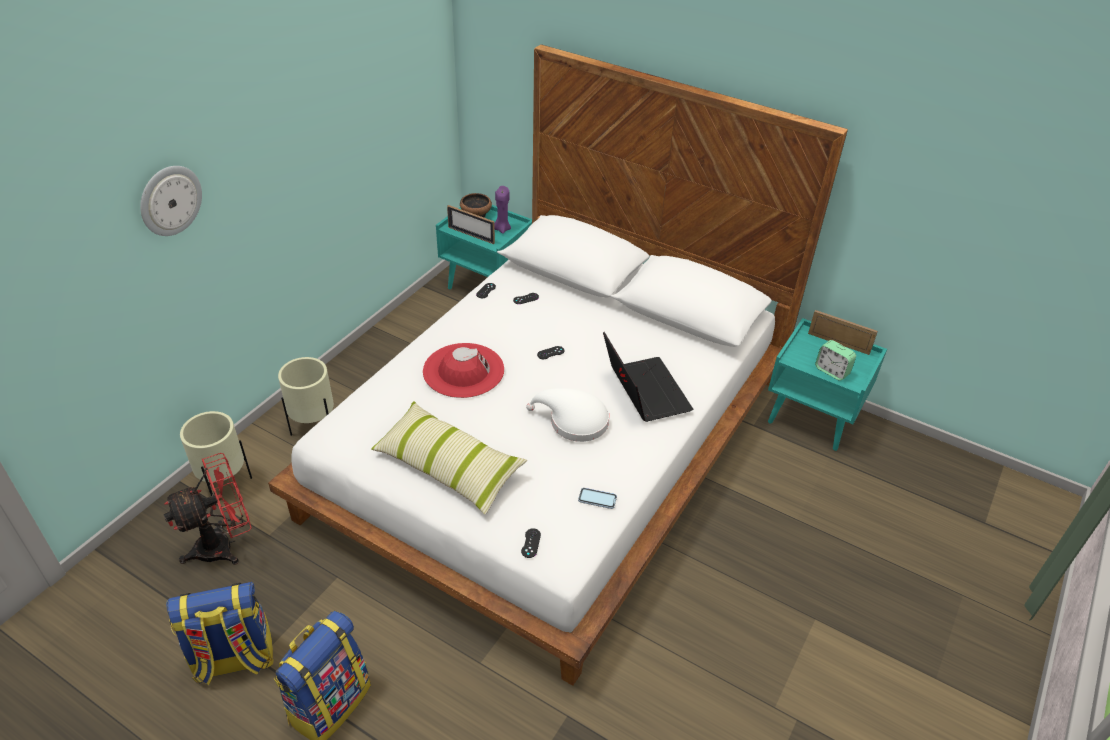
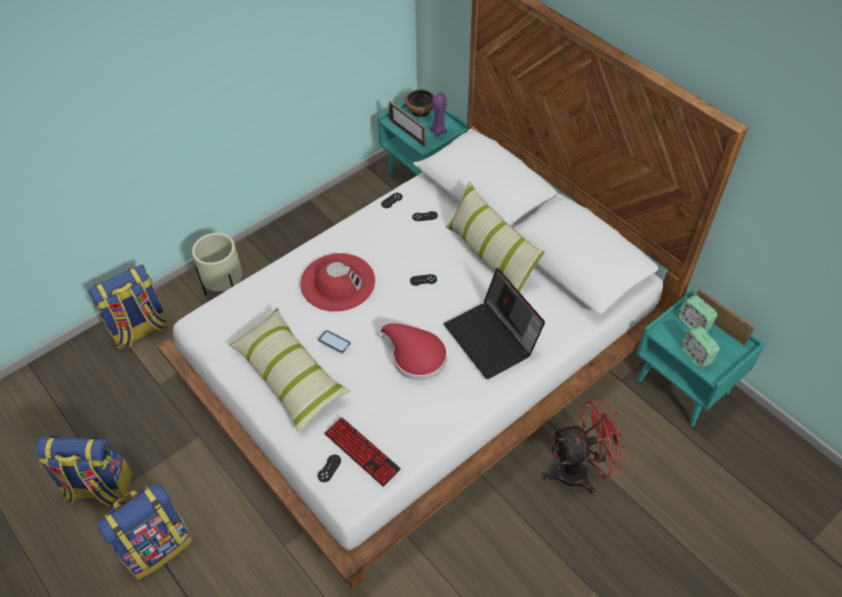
camera: 20 degrees right, 10 degrees up
wall clock [140,166,202,236] -> none
red fan [164,453,251,565] -> red fan moved to [543,399,630,494]
beige planter [180,411,252,505] -> backpack [87,264,169,349]
white hat [526,388,609,442] -> red hat [378,323,447,380]
phone [578,488,617,509] -> phone moved to [318,330,351,353]
laptop [603,332,693,422] -> laptop turned 150 degrees clockwise [444,268,545,379]
none -> keyboard [324,417,401,487]
none -> pillow [446,181,545,292]
none -> alarm clock [678,295,717,332]

